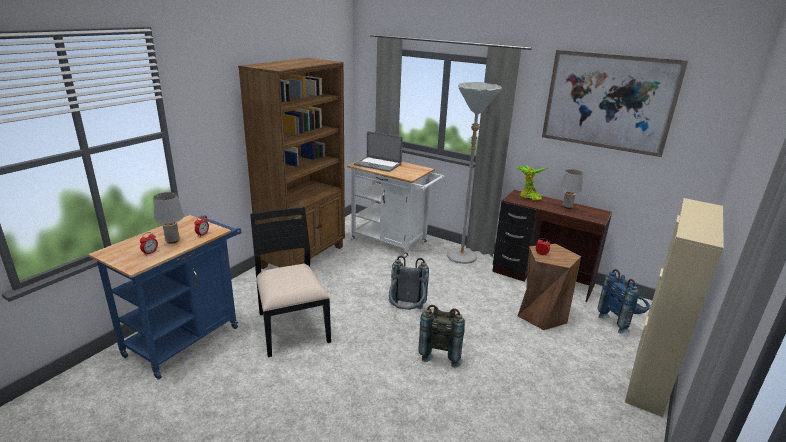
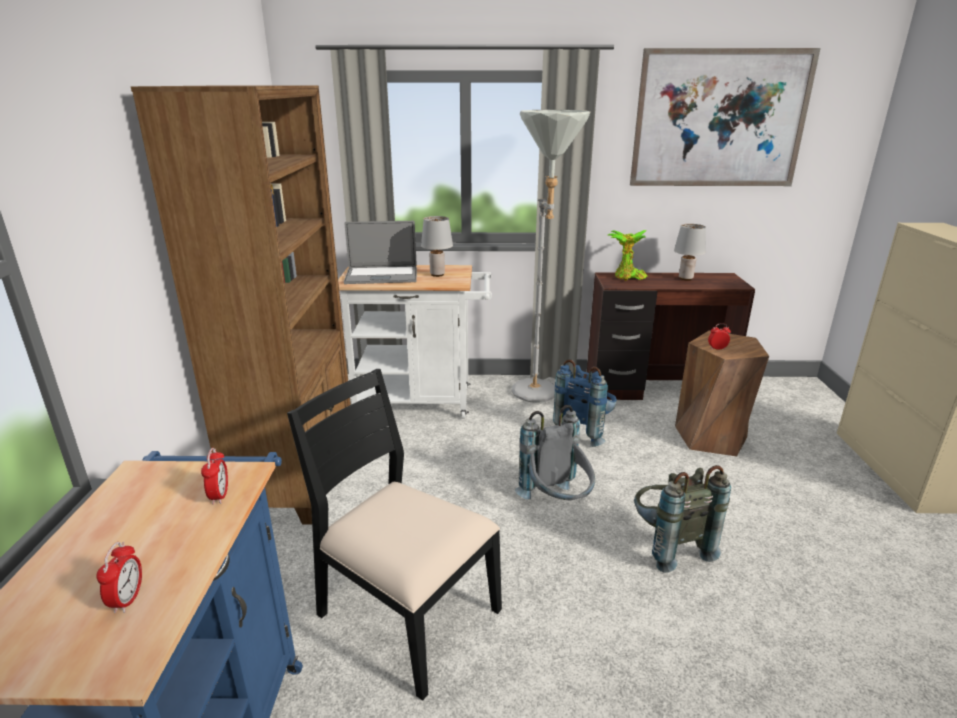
camera: 30 degrees left, 0 degrees up
grey table lamp [153,192,184,244] -> grey table lamp moved to [421,216,453,277]
blue backpack [598,269,650,334] -> blue backpack moved to [553,359,617,447]

